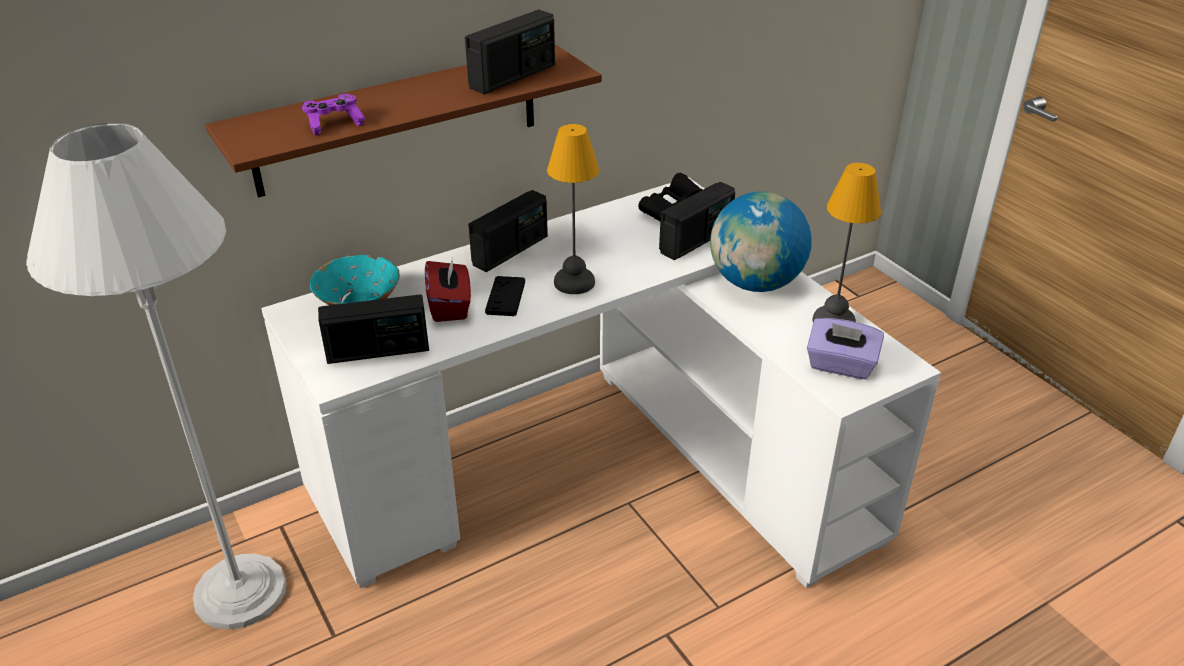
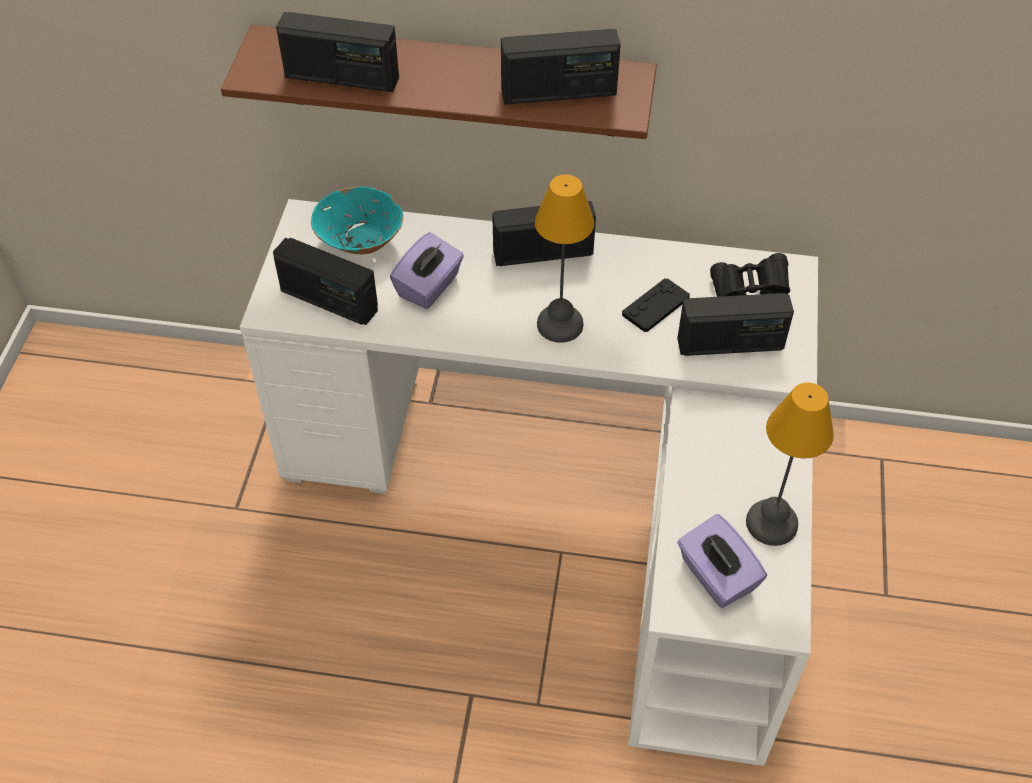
camera: 40 degrees right, 15 degrees up
white floor lamp [26,123,287,629] -> none
purple game controller [302,93,365,135] -> radio [276,12,399,92]
red tissue box [425,257,471,322] -> purple tissue box [390,232,464,309]
black game controller [485,276,525,316] -> black game controller moved to [622,278,690,332]
globe [710,192,812,292] -> none

